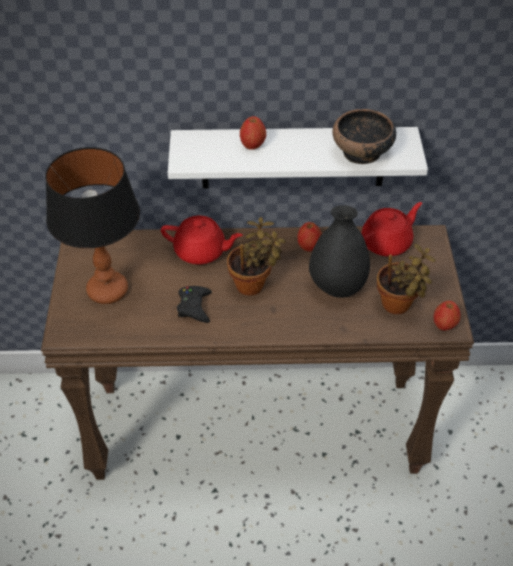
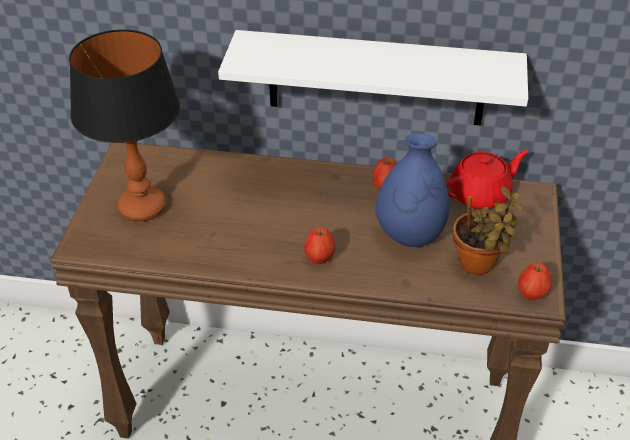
camera: 10 degrees right, 5 degrees down
red teapot [161,216,243,265] -> none
black game controller [177,286,212,323] -> none
potted plant [227,217,286,296] -> none
apple [240,116,266,150] -> apple moved to [304,227,336,264]
black vase [309,205,370,298] -> blue vase [375,133,449,247]
bowl [332,109,396,164] -> none

